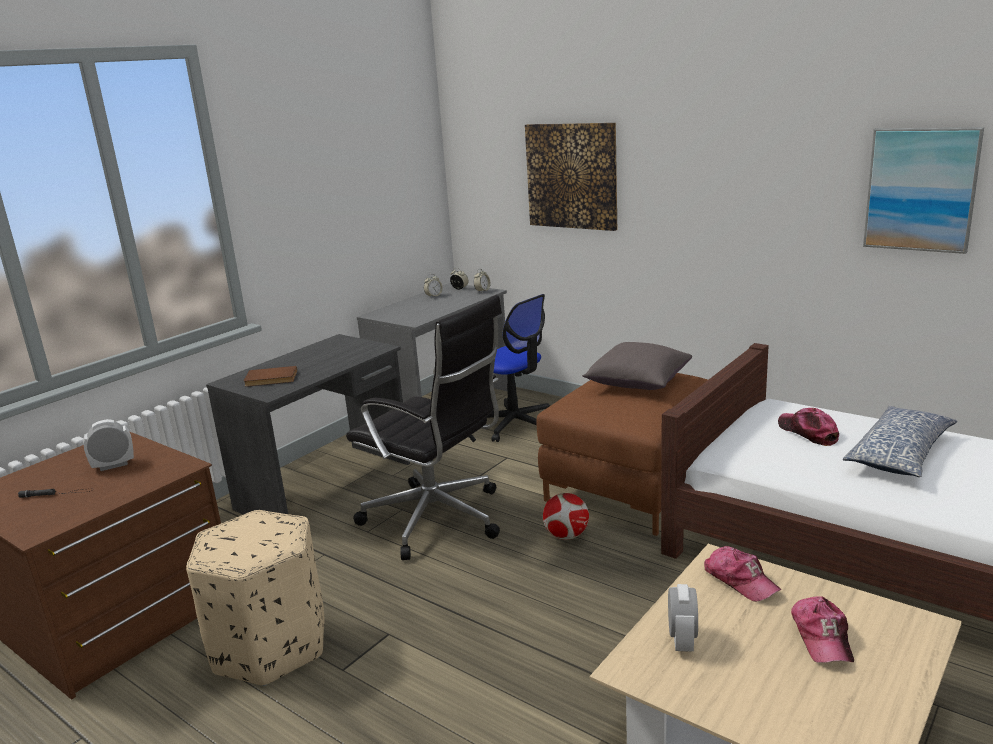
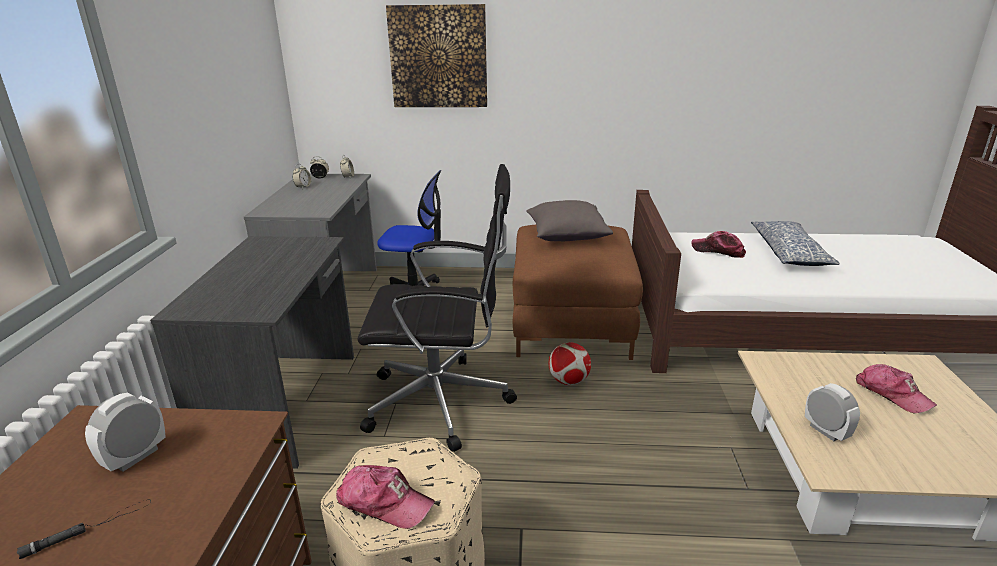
camera: 35 degrees left, 5 degrees up
brown book [244,366,298,387] -> none
cap [704,546,782,602] -> cap moved to [336,465,435,529]
picture [863,127,984,254] -> none

